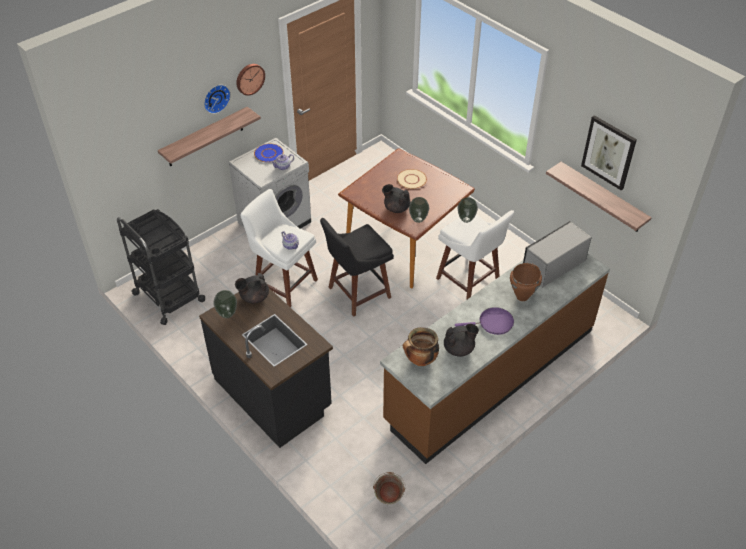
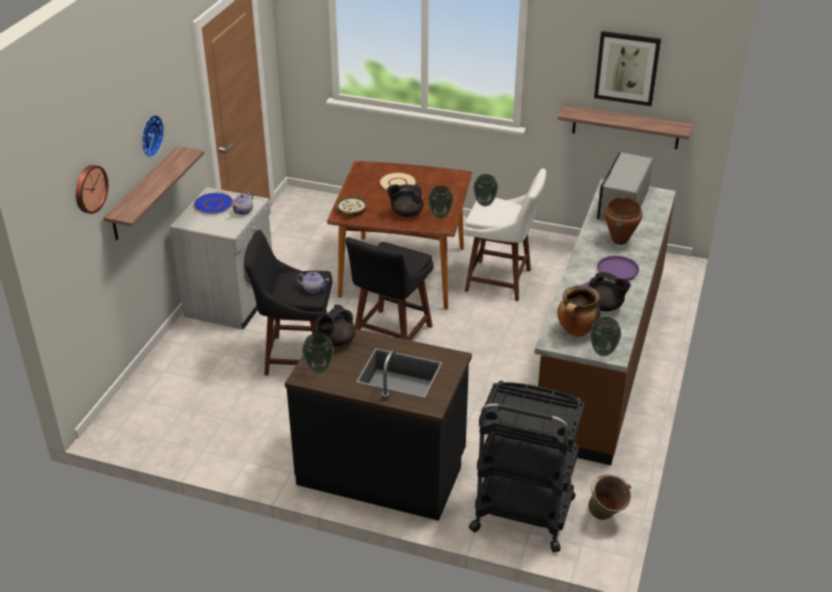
camera: 30 degrees left, 10 degrees down
black cart [117,209,205,325] -> black cart moved to [469,381,584,552]
wall clock [236,64,265,96] -> wall clock moved to [76,165,108,214]
white stool [240,189,318,307] -> black stool [244,230,332,376]
black teapot [444,324,479,357] -> black teapot turned 75 degrees clockwise [589,272,631,312]
none -> bowl [336,194,368,216]
none -> vase [590,317,621,356]

